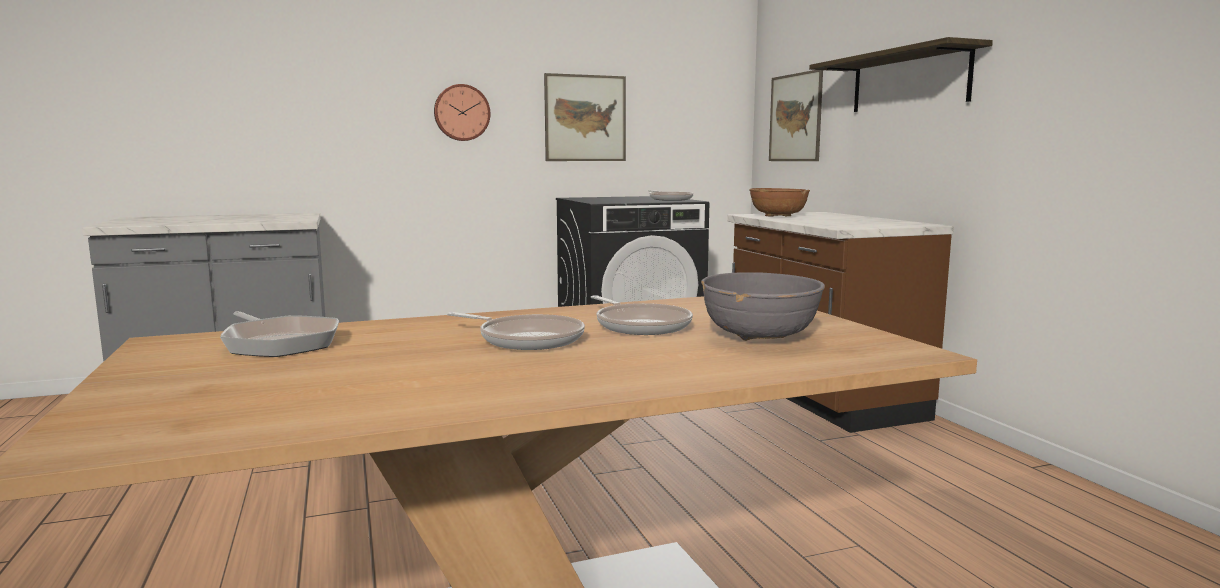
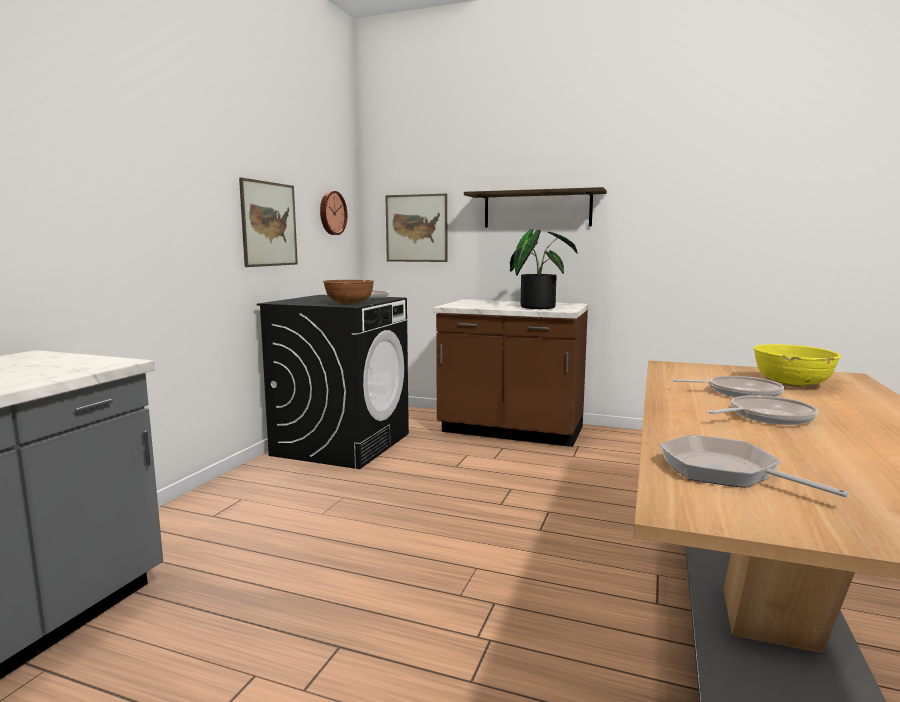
camera: 50 degrees left, 0 degrees up
frying pan [220,311,339,357] -> frying pan turned 120 degrees counterclockwise [659,435,849,498]
wall clock [434,84,490,141] -> wall clock moved to [320,191,347,235]
grey bowl [701,272,825,341] -> yellow bowl [753,344,841,388]
brown bowl [749,188,810,216] -> brown bowl moved to [323,280,374,305]
none -> potted plant [510,229,578,309]

